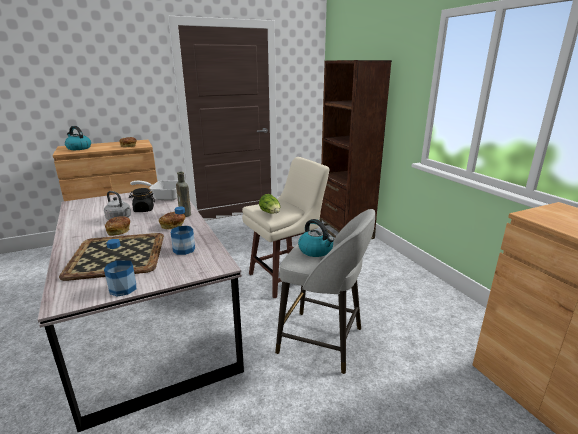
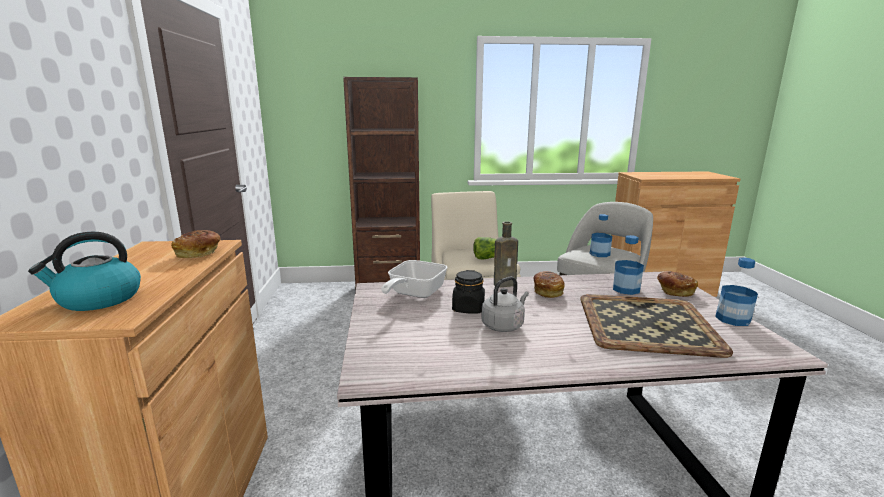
camera: 70 degrees left, 5 degrees down
bread [105,216,130,236] -> bread moved to [657,271,698,297]
kettle [298,219,334,257] -> bottle [590,214,612,257]

